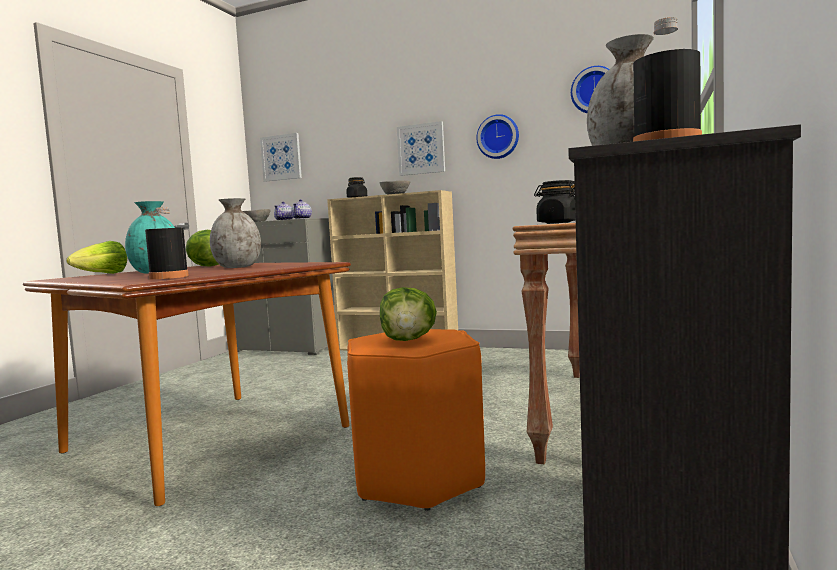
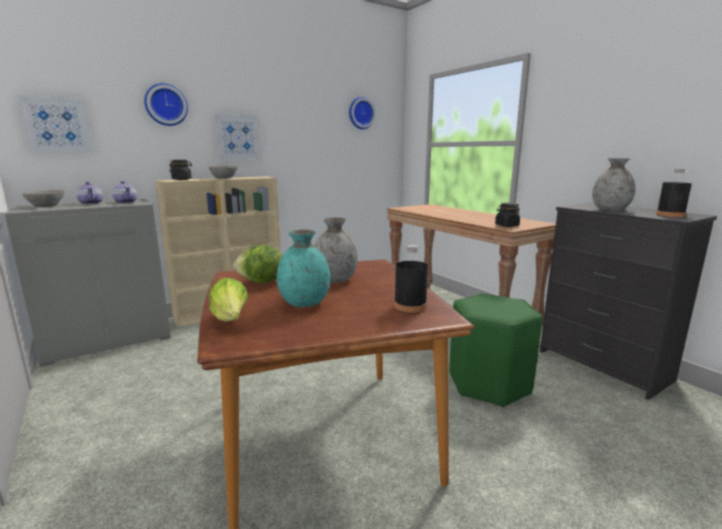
camera: 55 degrees left, 10 degrees up
orange stool [347,329,485,511] -> green stool [449,293,542,407]
lettuce [380,287,437,341] -> none
wall clock [476,114,519,159] -> wall clock moved to [144,83,188,126]

